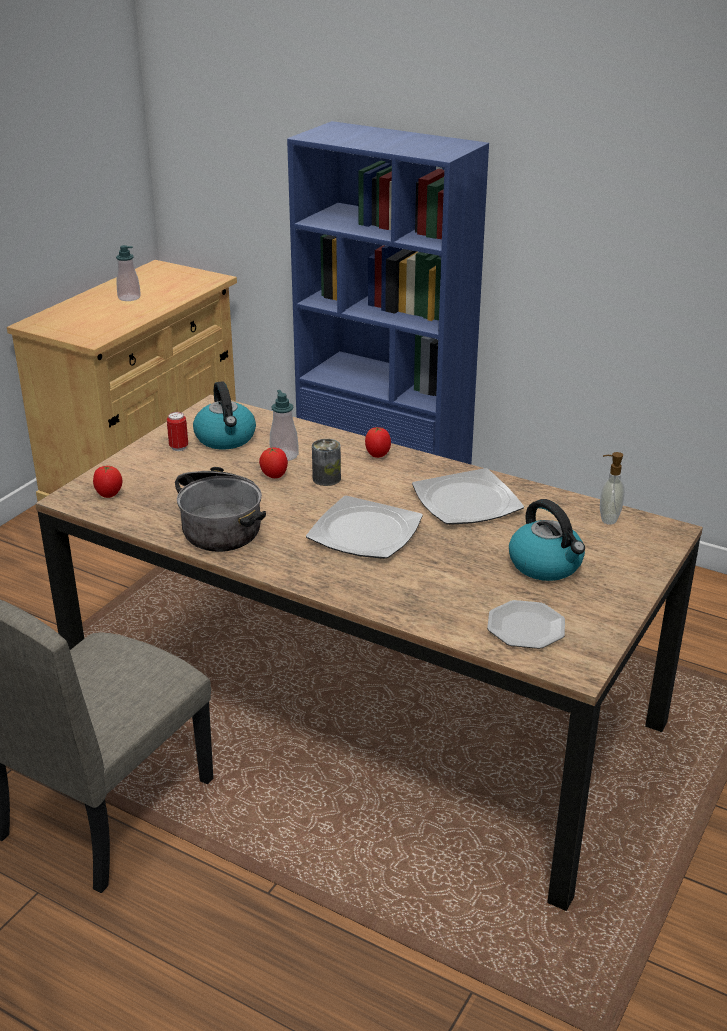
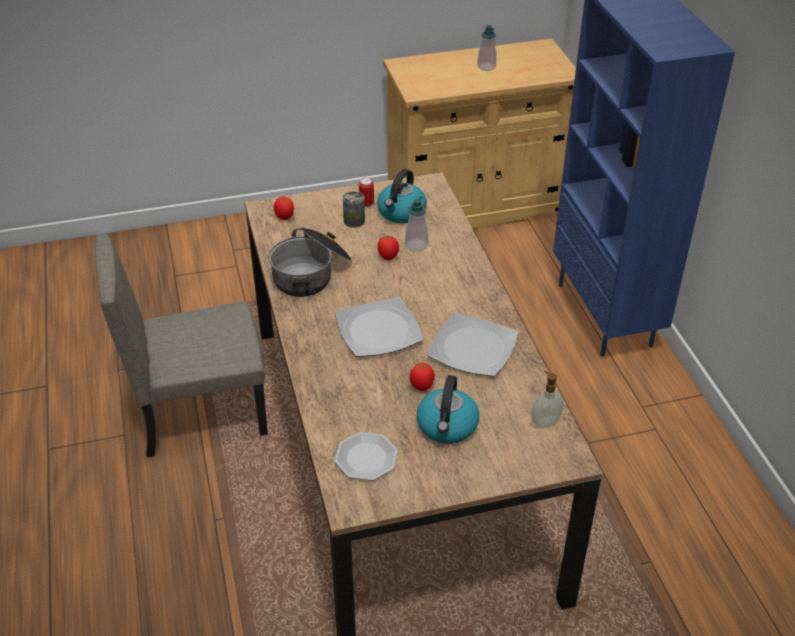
camera: 45 degrees right, 10 degrees up
can [312,439,341,486] -> can moved to [343,192,365,228]
tomato [365,427,391,458] -> tomato moved to [410,363,435,391]

